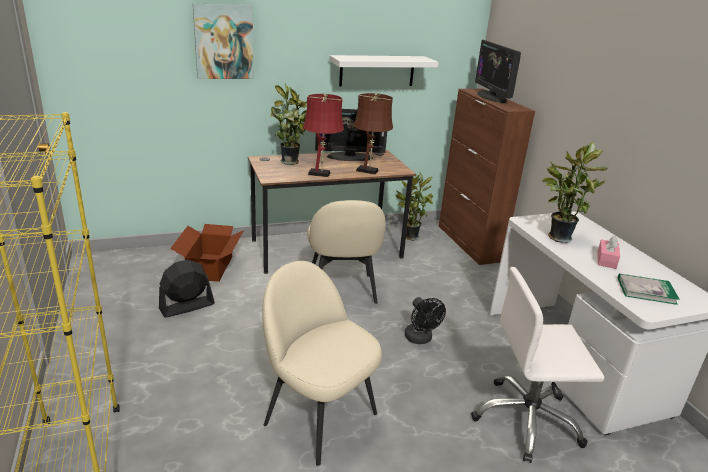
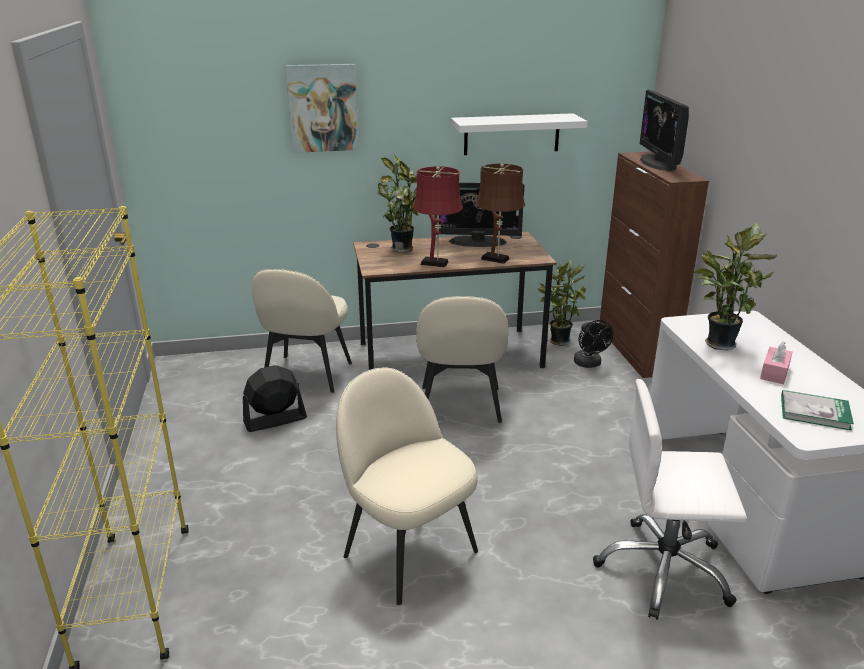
camera: 10 degrees right, 0 degrees up
cardboard box [170,224,244,282] -> beige chair [252,269,352,393]
black fan [404,297,446,344] -> black fan moved to [574,320,614,368]

